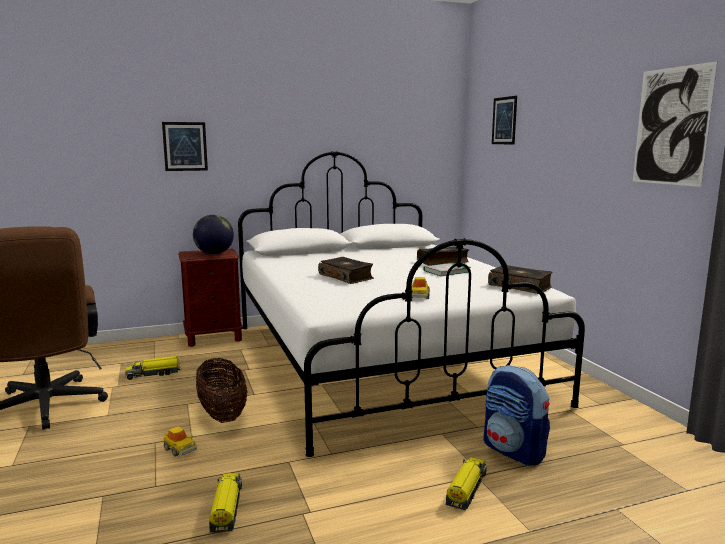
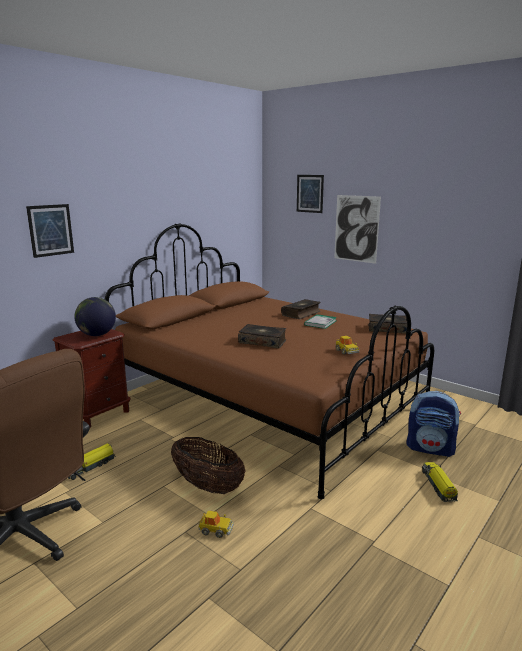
camera: 30 degrees left, 5 degrees up
toy truck [209,473,242,533] -> none
white bed [238,151,585,457] -> brown bed [105,223,434,500]
picture [633,61,718,187] -> picture moved to [334,195,381,264]

